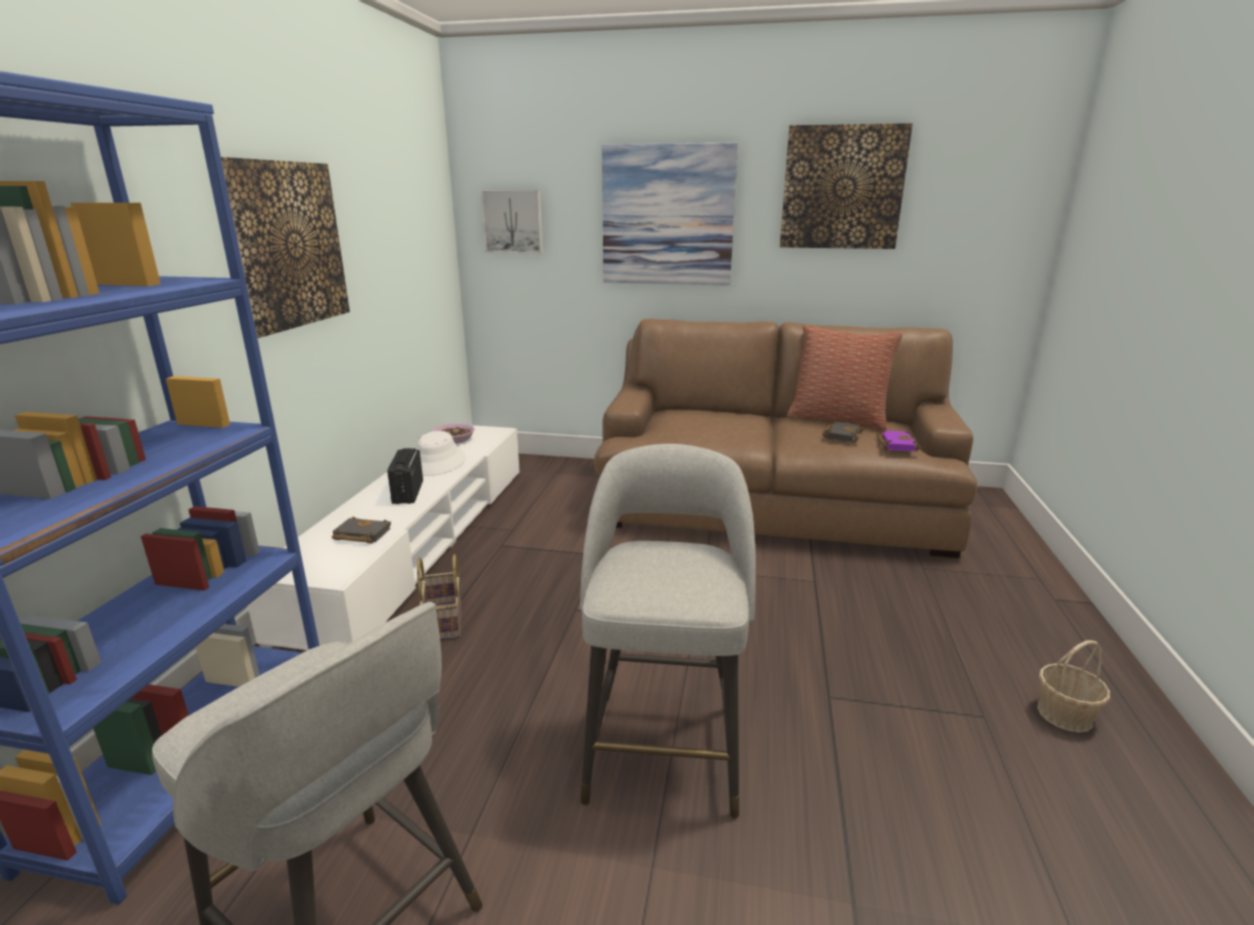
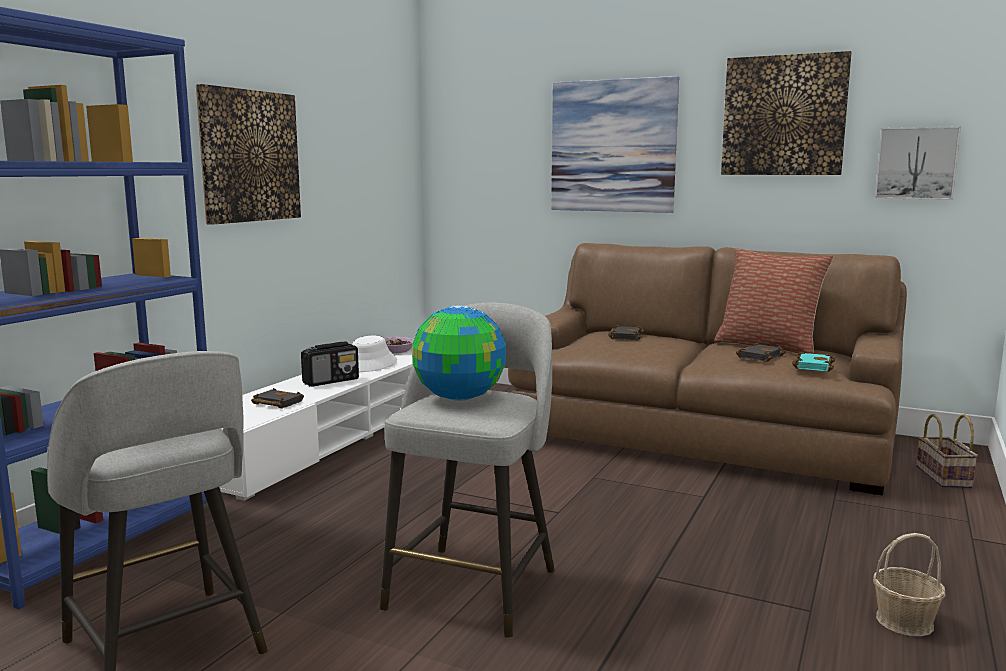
camera: 15 degrees right, 10 degrees down
radio [387,448,423,504] -> radio turned 135 degrees counterclockwise [301,341,359,387]
basket [417,554,461,640] -> basket moved to [916,414,978,488]
picture [481,190,543,253] -> picture moved to [875,126,961,200]
purple book [876,430,921,452] -> turquoise book [792,351,835,372]
none -> globe [412,305,506,401]
none -> black book [608,325,644,341]

